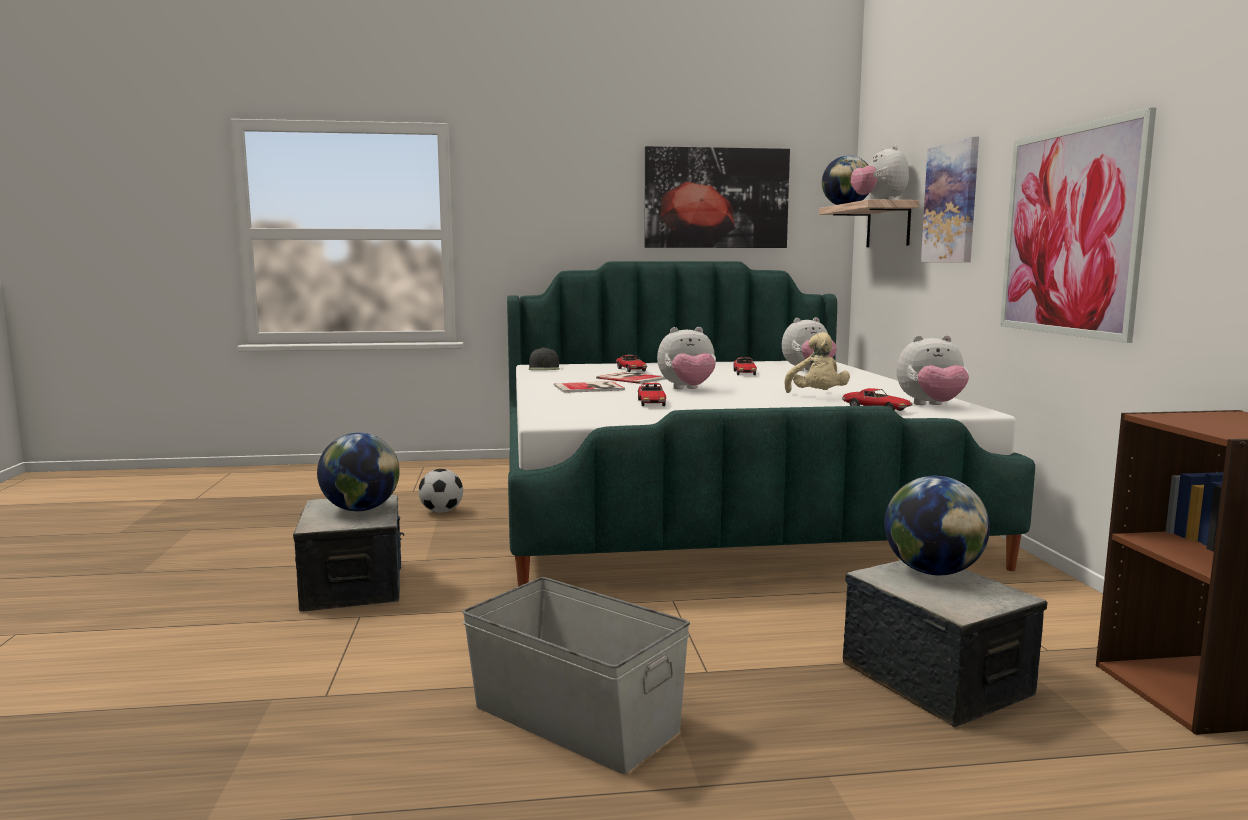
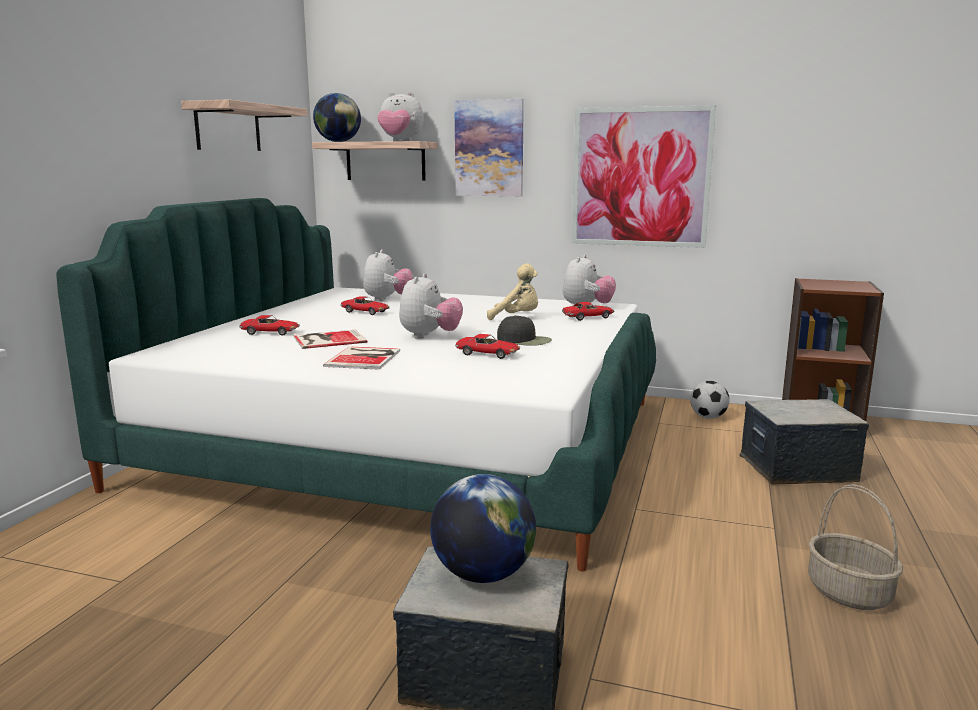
camera: 65 degrees left, 5 degrees up
football [418,469,463,513] -> football moved to [690,381,730,419]
grey storage box [462,577,690,774] -> basket [808,484,903,610]
black cap [528,347,560,370] -> black cap moved to [497,315,552,346]
picture [644,146,790,248] -> shelf [181,99,308,151]
globe [885,476,990,575] -> none

